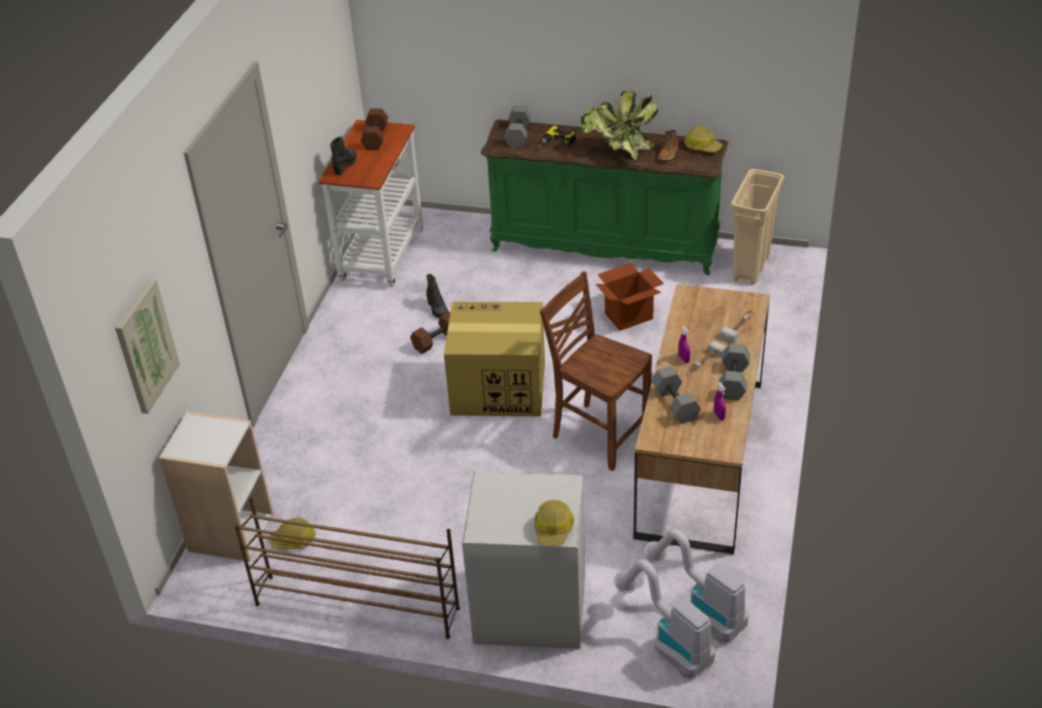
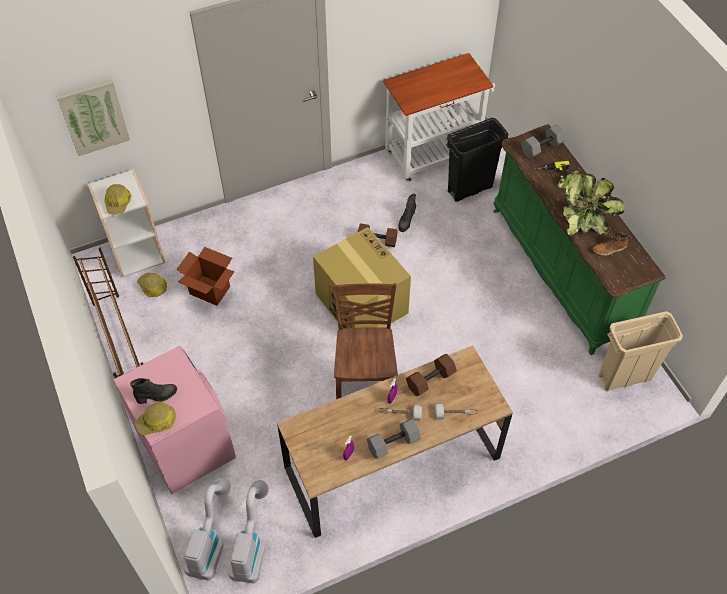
camera: 50 degrees right, 15 degrees up
black boot [330,137,356,175] -> black boot moved to [130,378,177,404]
brown dumbbell [361,108,388,150] -> brown dumbbell moved to [406,354,457,396]
white washing machine [462,472,585,649] -> pink washing machine [113,346,236,494]
cardboard box [596,263,664,331] -> cardboard box moved to [176,247,235,306]
grey dumbbell [651,366,701,424] -> none
hard hat [684,126,723,153] -> hard hat moved to [105,184,131,215]
none -> black trash can [446,118,508,202]

